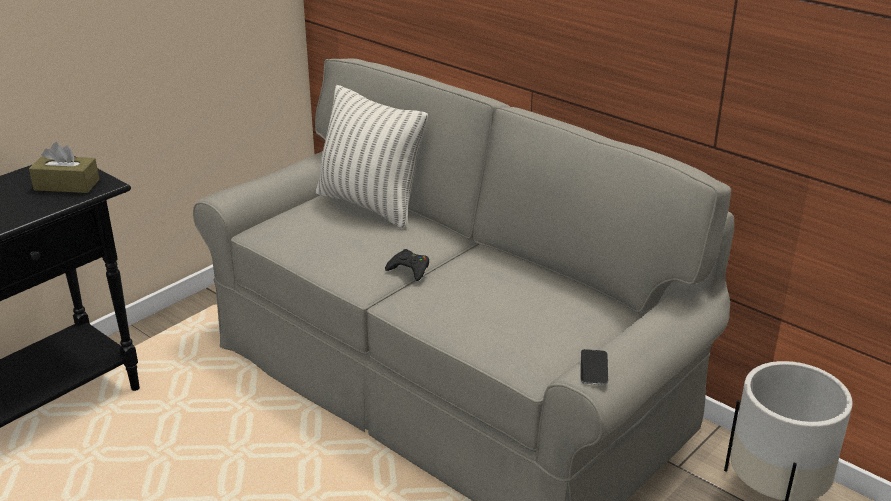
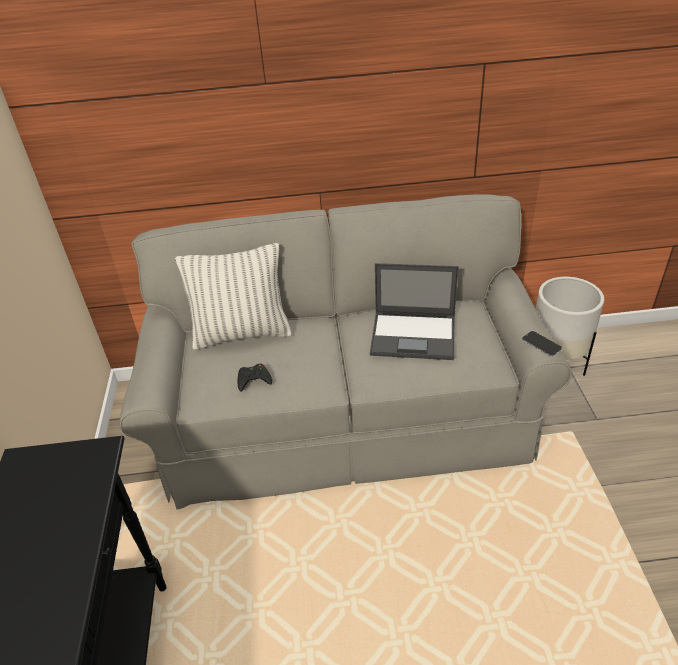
camera: 45 degrees left, 10 degrees up
brown tissue box [29,142,99,193] -> none
black game controller [385,249,429,281] -> black game controller moved to [237,364,272,392]
none -> laptop [370,263,459,360]

